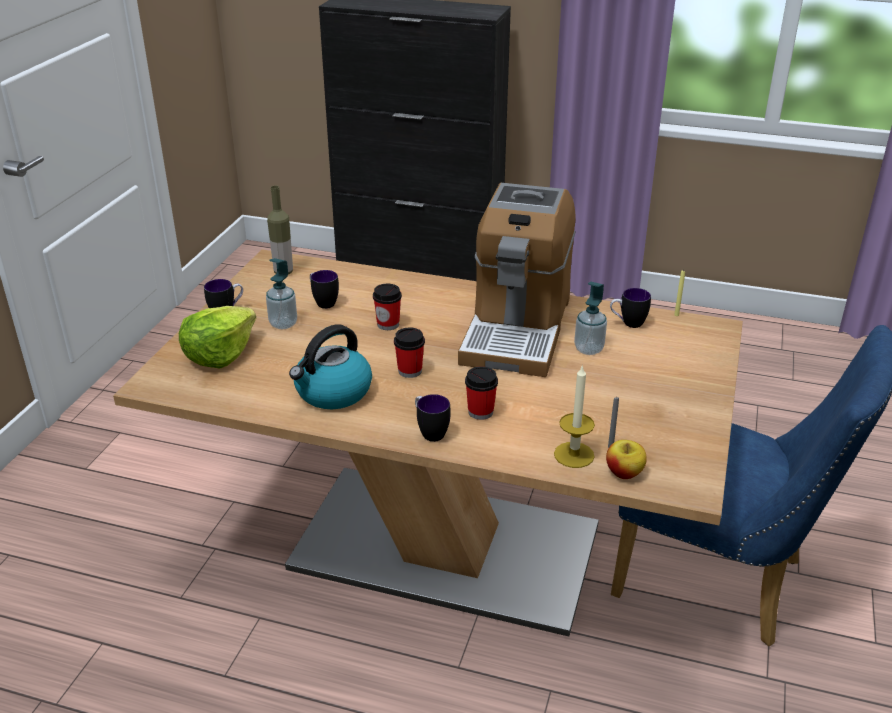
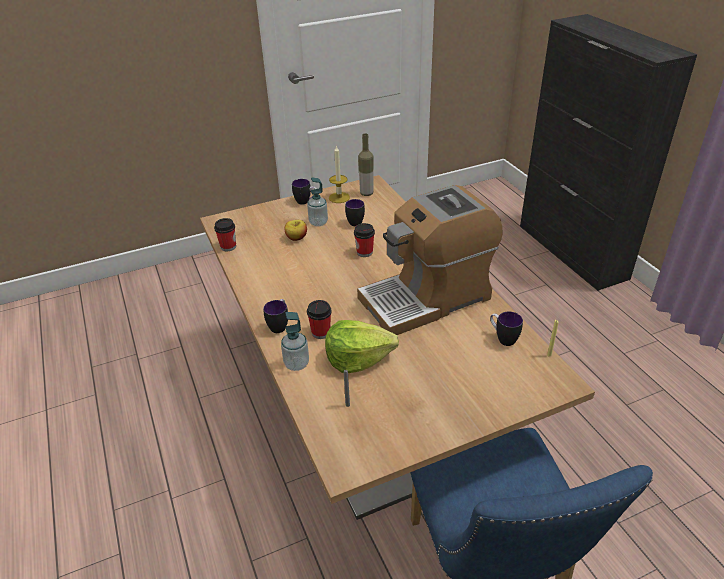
camera: 50 degrees right, 5 degrees up
lettuce [179,306,256,369] -> lettuce moved to [325,320,399,373]
kettle [289,324,372,409] -> none
cup [394,327,425,378] -> cup moved to [214,218,236,251]
candle [554,364,595,468] -> candle moved to [329,145,350,203]
soap dispenser [574,282,607,355] -> soap dispenser moved to [281,312,309,371]
apple [606,440,647,479] -> apple moved to [285,220,307,241]

